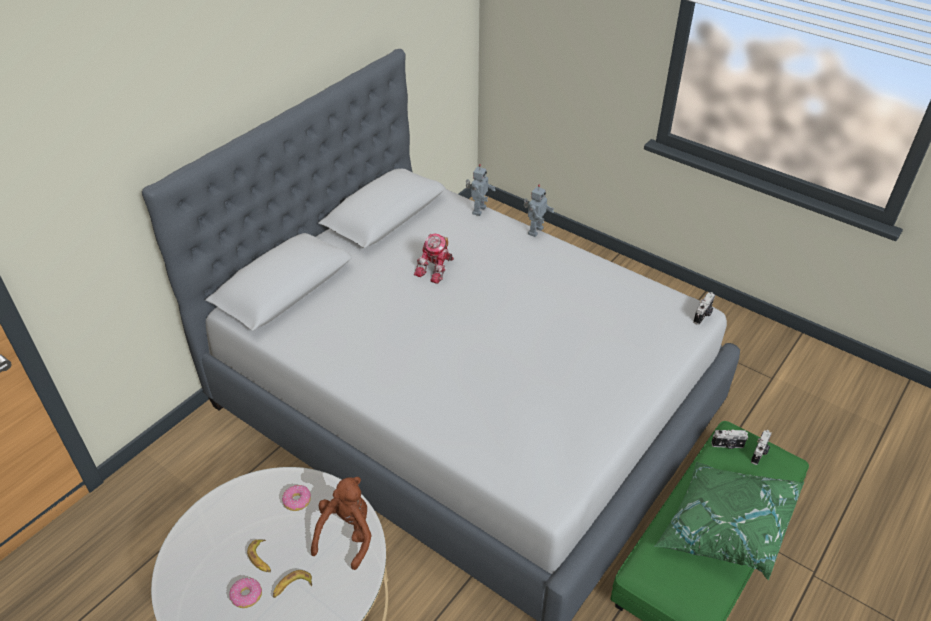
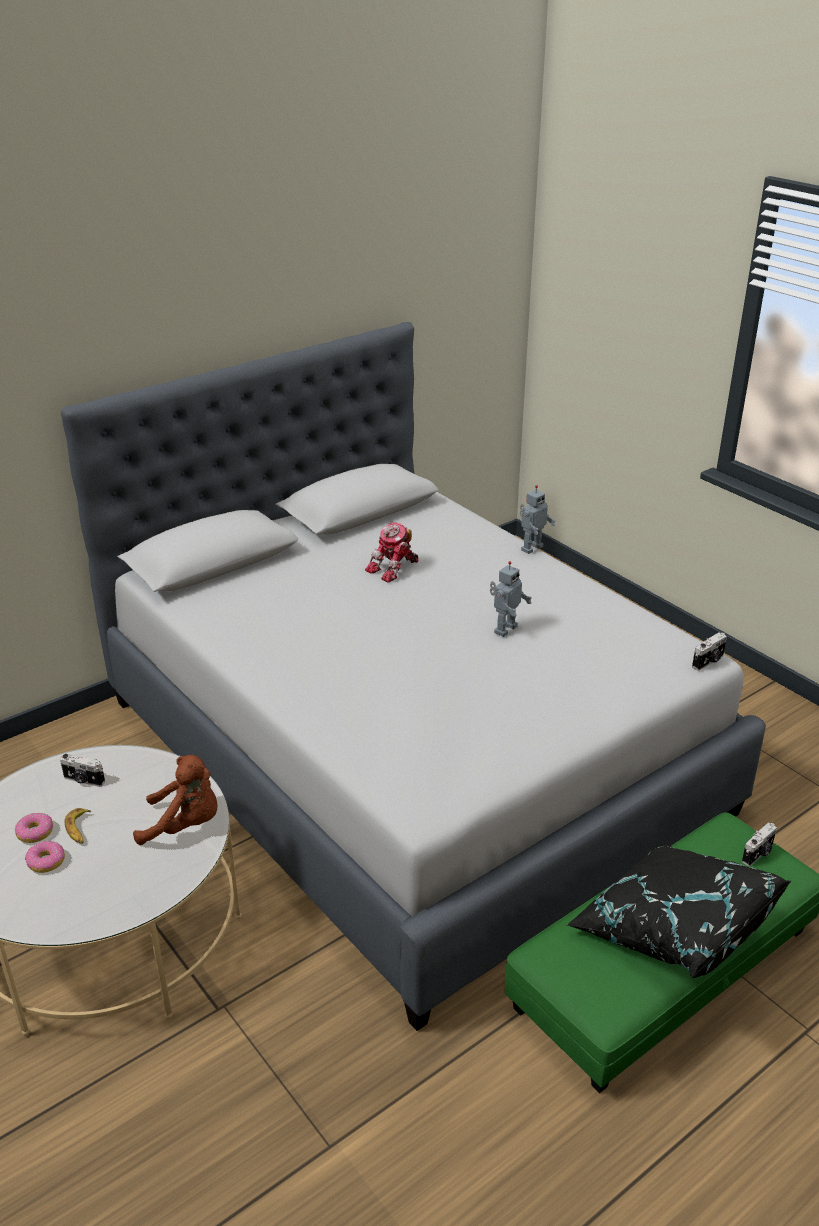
camera: 15 degrees right, 10 degrees down
banana [273,570,312,598] -> none
donut [282,485,311,511] -> donut moved to [15,813,53,843]
brown plush toy [311,477,372,570] -> brown plush toy turned 60 degrees clockwise [133,755,218,845]
toy robot [466,164,495,216] -> toy robot moved to [490,561,532,637]
green pillow [654,461,804,580] -> black pillow [566,844,791,978]
camera [711,429,748,449] -> camera moved to [60,754,105,787]

